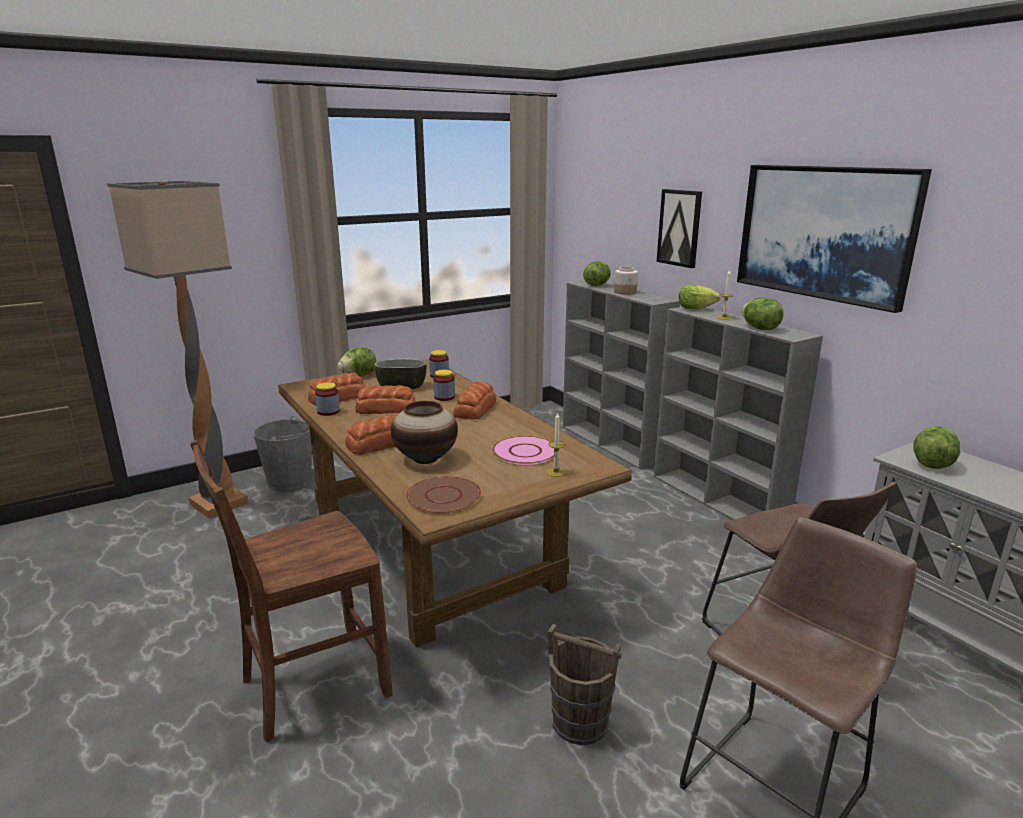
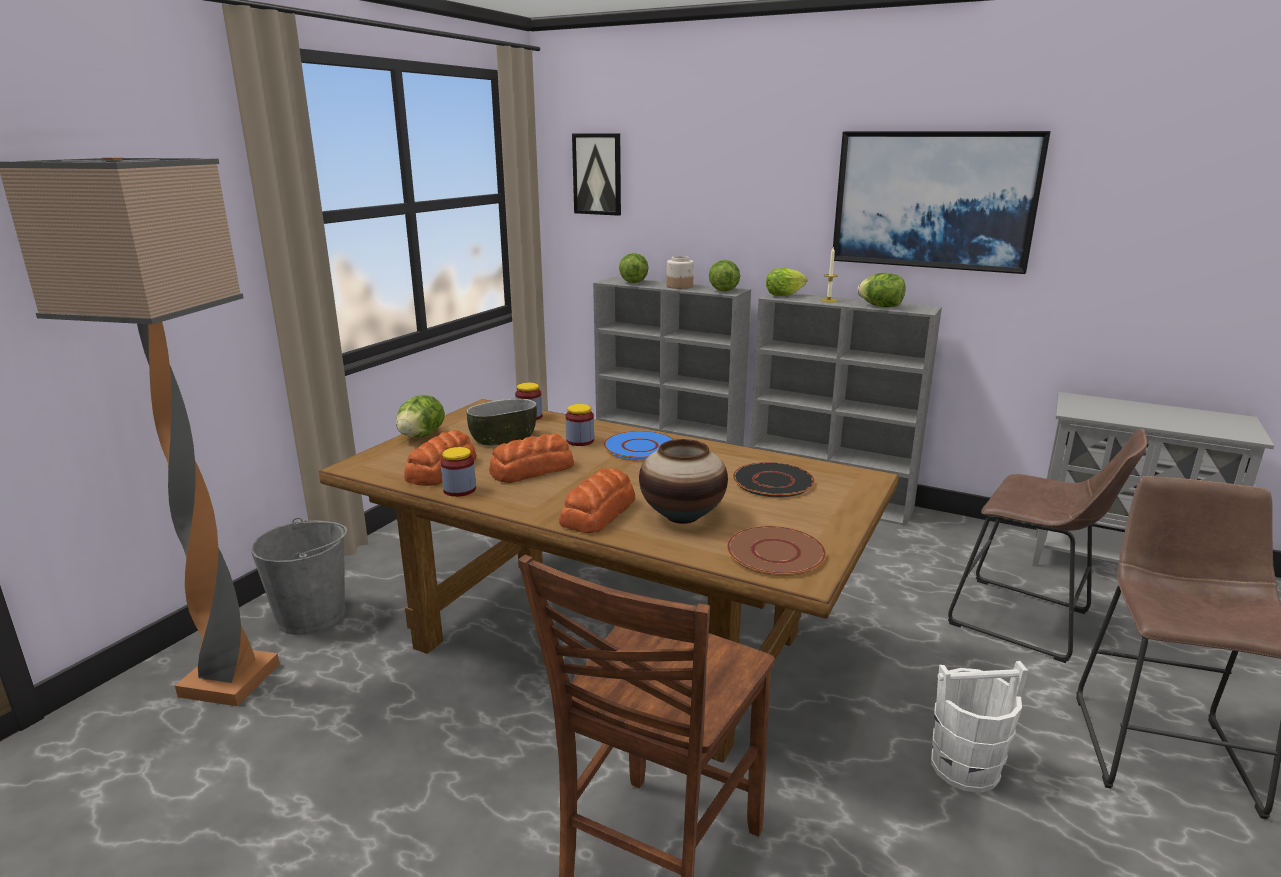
camera: 30 degrees left, 0 degrees up
bread [453,381,496,420] -> blue plate [603,431,674,460]
pink plate [493,436,554,465] -> black plate [733,462,815,497]
candle [546,412,566,477] -> none
brown bucket [547,624,622,745] -> white bucket [931,661,1028,793]
picture [657,189,702,268] -> picture moved to [572,134,621,216]
lettuce [913,427,960,469] -> lettuce moved to [709,260,740,292]

